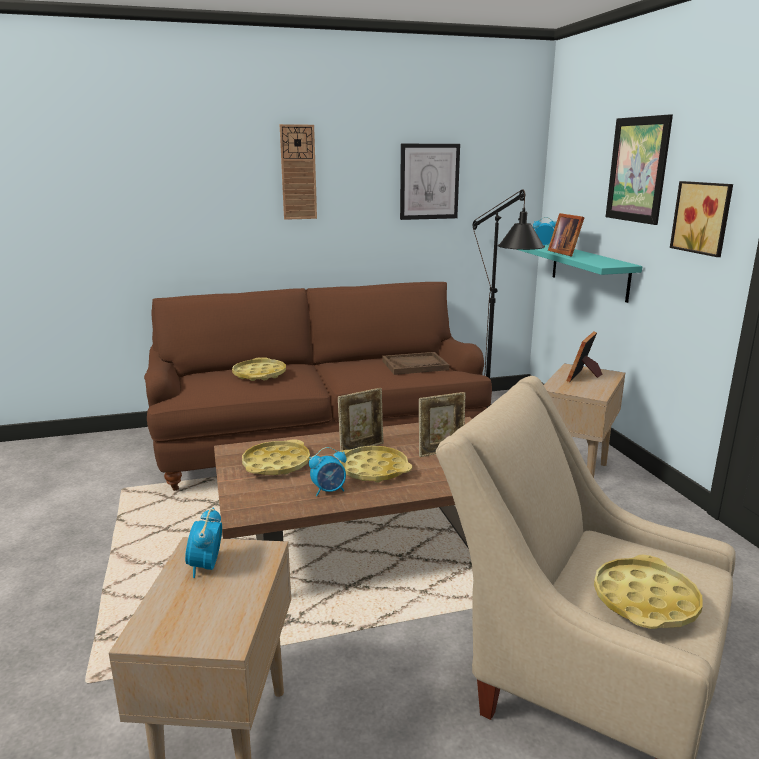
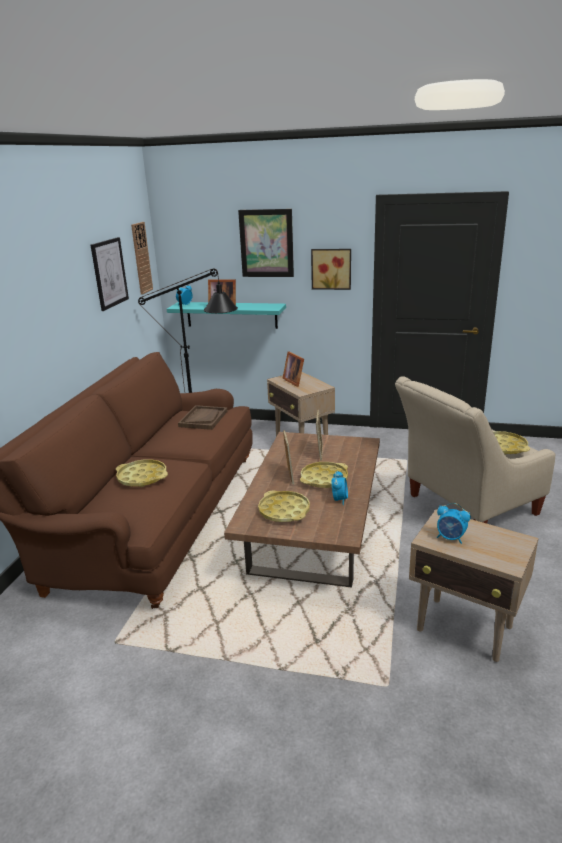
camera: 60 degrees left, 5 degrees up
wall clock [280,124,317,220] -> wall clock moved to [131,222,153,294]

